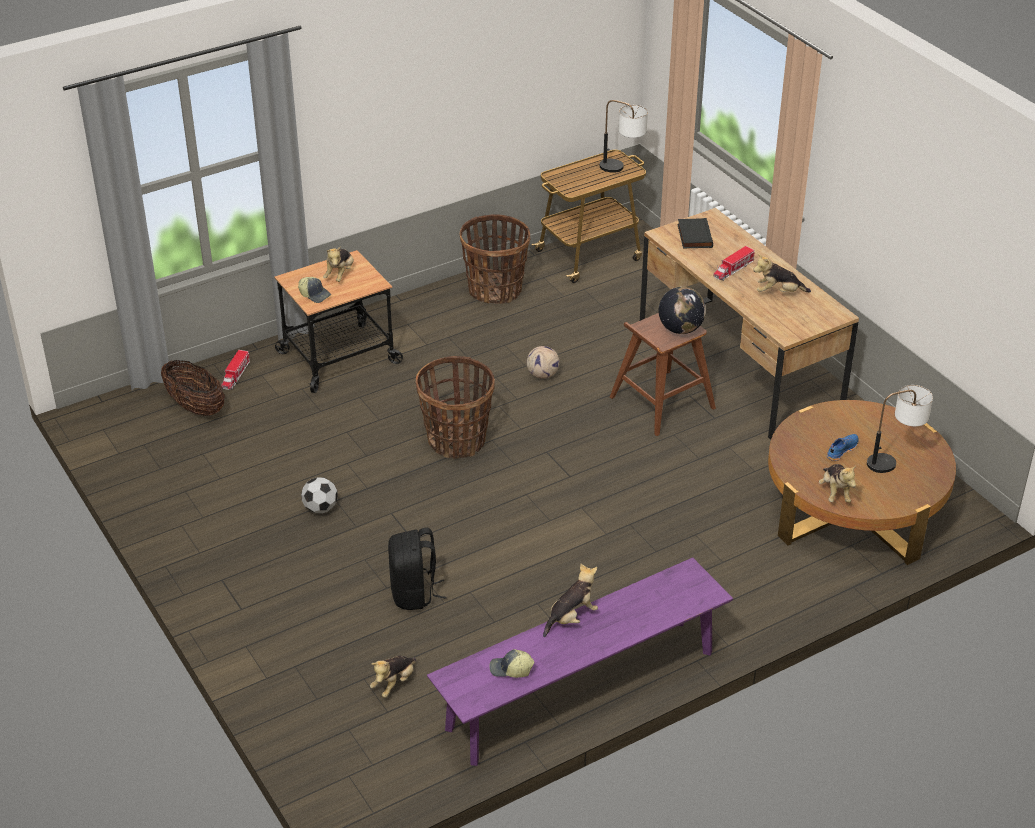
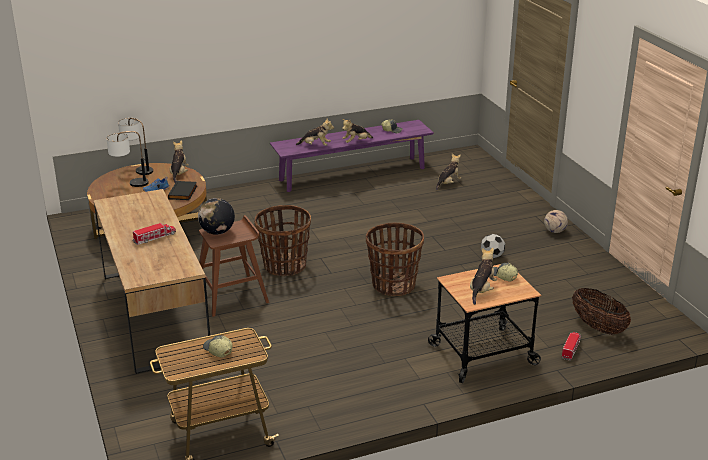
camera: 170 degrees left, 10 degrees down
black backpack [388,528,446,610] -> none
basket [460,214,531,304] -> basket moved to [254,205,311,276]
football [527,346,559,379] -> football moved to [544,210,568,233]
table lamp [600,100,648,173] -> table lamp moved to [118,118,153,175]
black book [677,218,713,248] -> black book moved to [168,181,197,200]
plush toy [753,254,811,292] -> plush toy moved to [296,118,334,146]
none -> cap [203,335,232,358]

